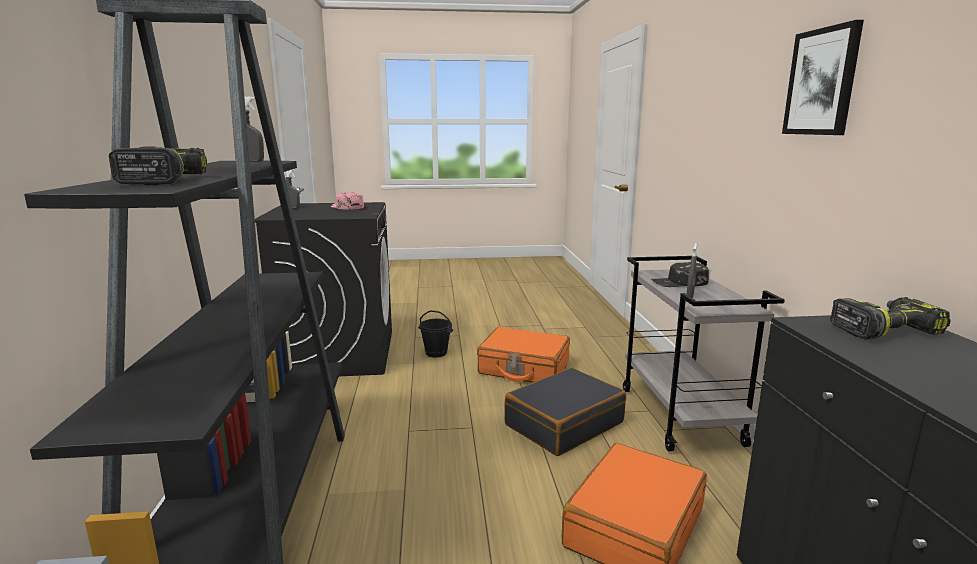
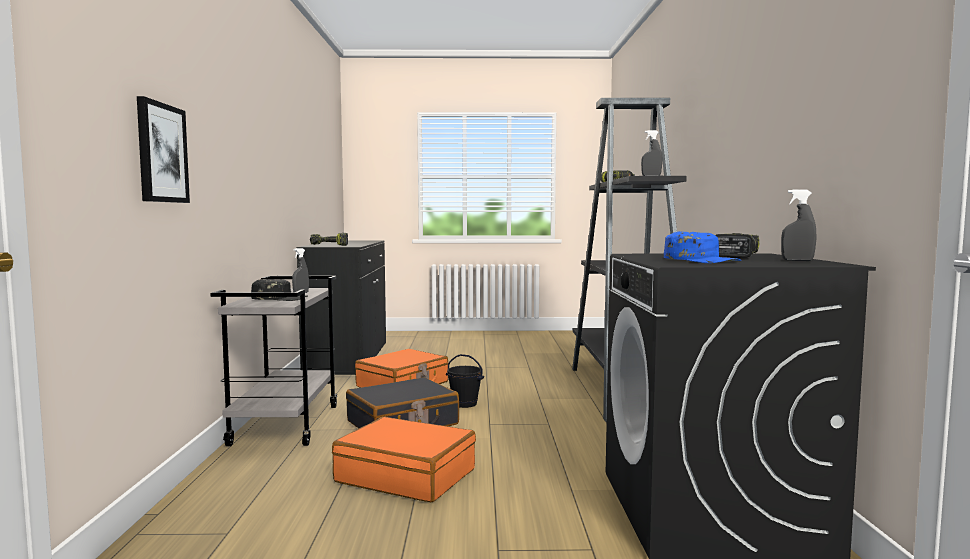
camera: 175 degrees left, 10 degrees down
pink cap [331,192,364,210] -> blue cap [664,231,741,263]
black bucket [418,310,453,357] -> black bucket moved to [446,354,484,408]
picture [782,20,864,135] -> picture moved to [137,96,190,203]
none -> power drill [715,233,759,258]

